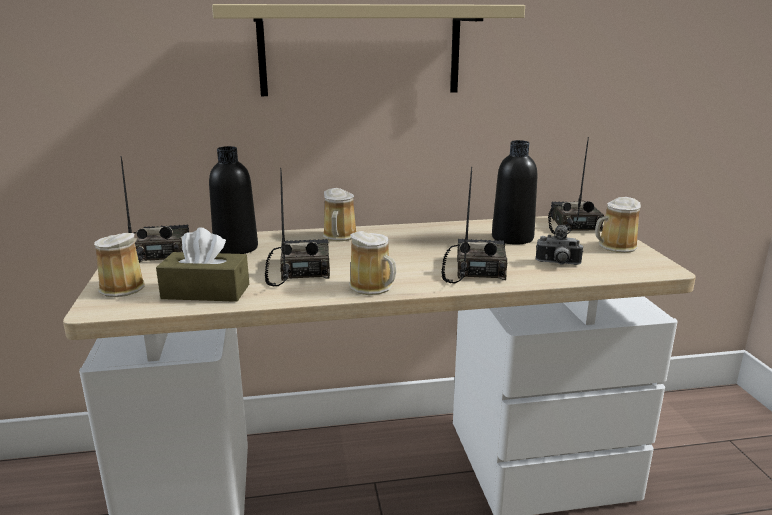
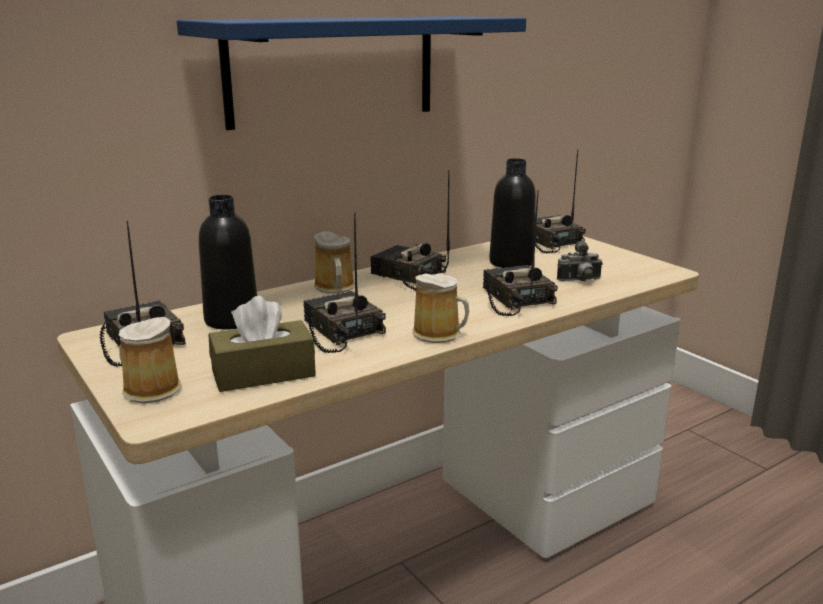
camera: 25 degrees left, 0 degrees up
beige shelf [212,4,525,96] -> blue shelf [177,16,526,130]
mug [595,197,641,253] -> none
none -> radio [371,170,450,291]

